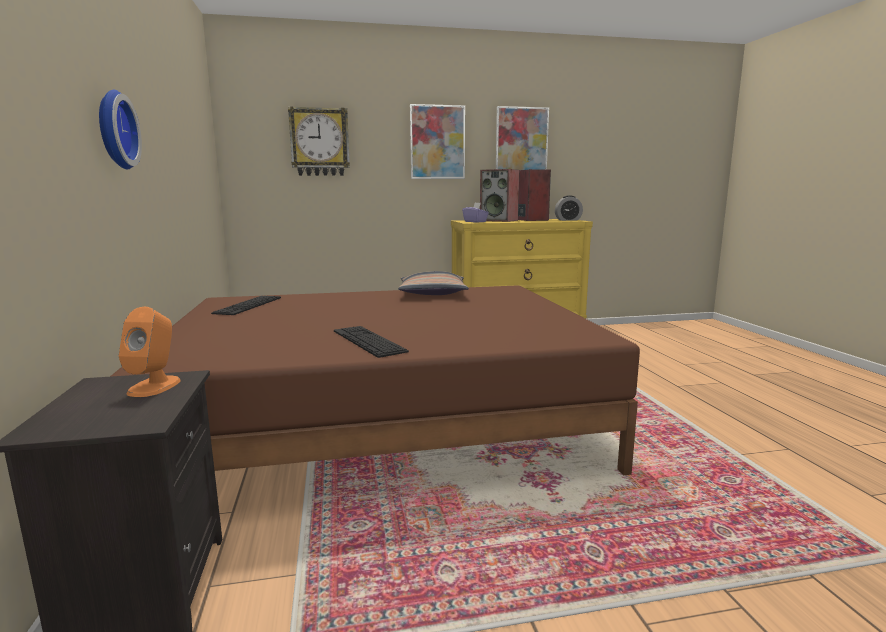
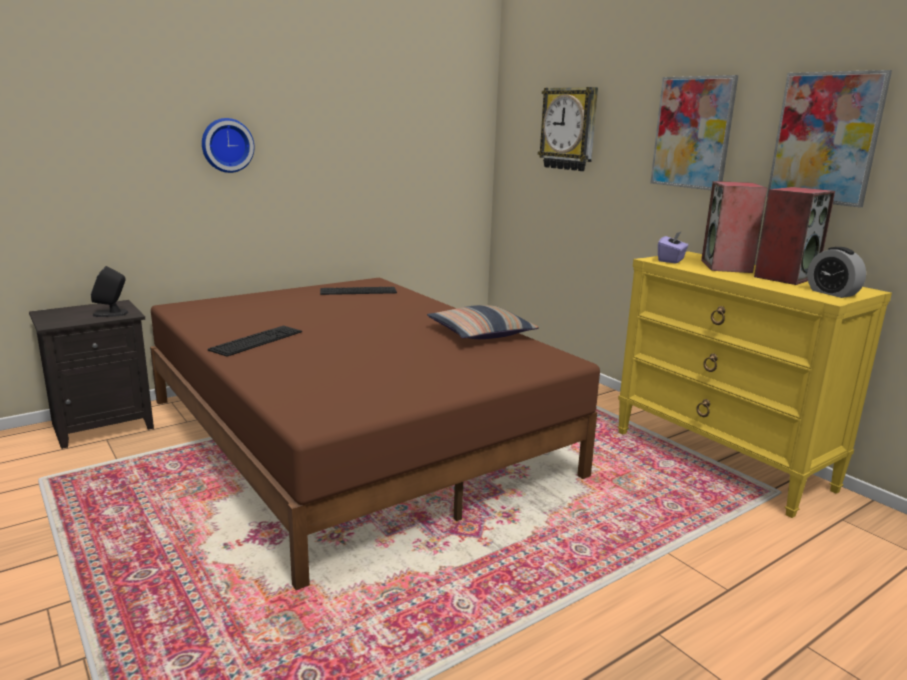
camera: 65 degrees right, 5 degrees up
orange speaker [119,307,181,397] -> black speaker [91,266,128,317]

